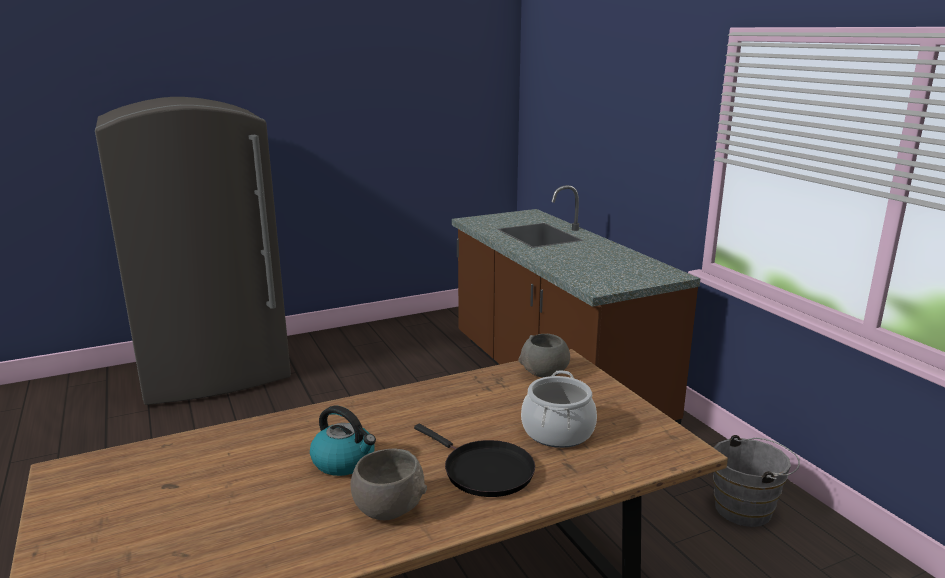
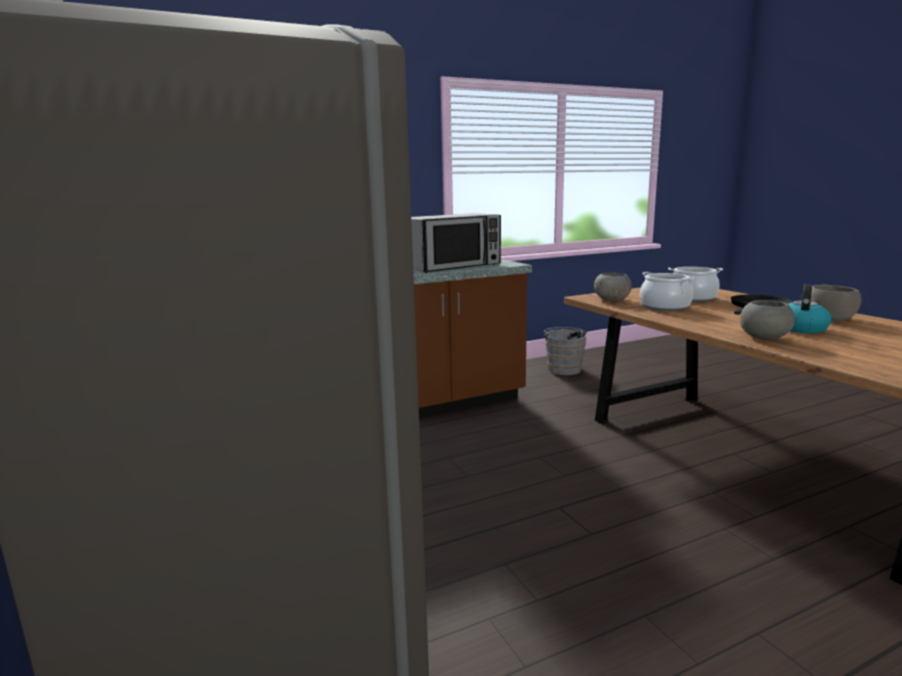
camera: 90 degrees left, 5 degrees down
none -> microwave [411,213,501,273]
none -> cooking pot [640,272,695,311]
none -> grey bowl [740,300,795,340]

